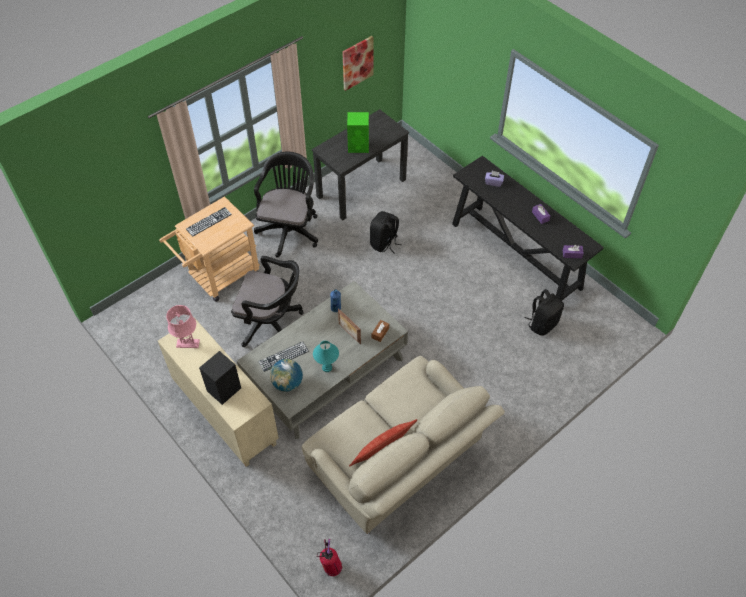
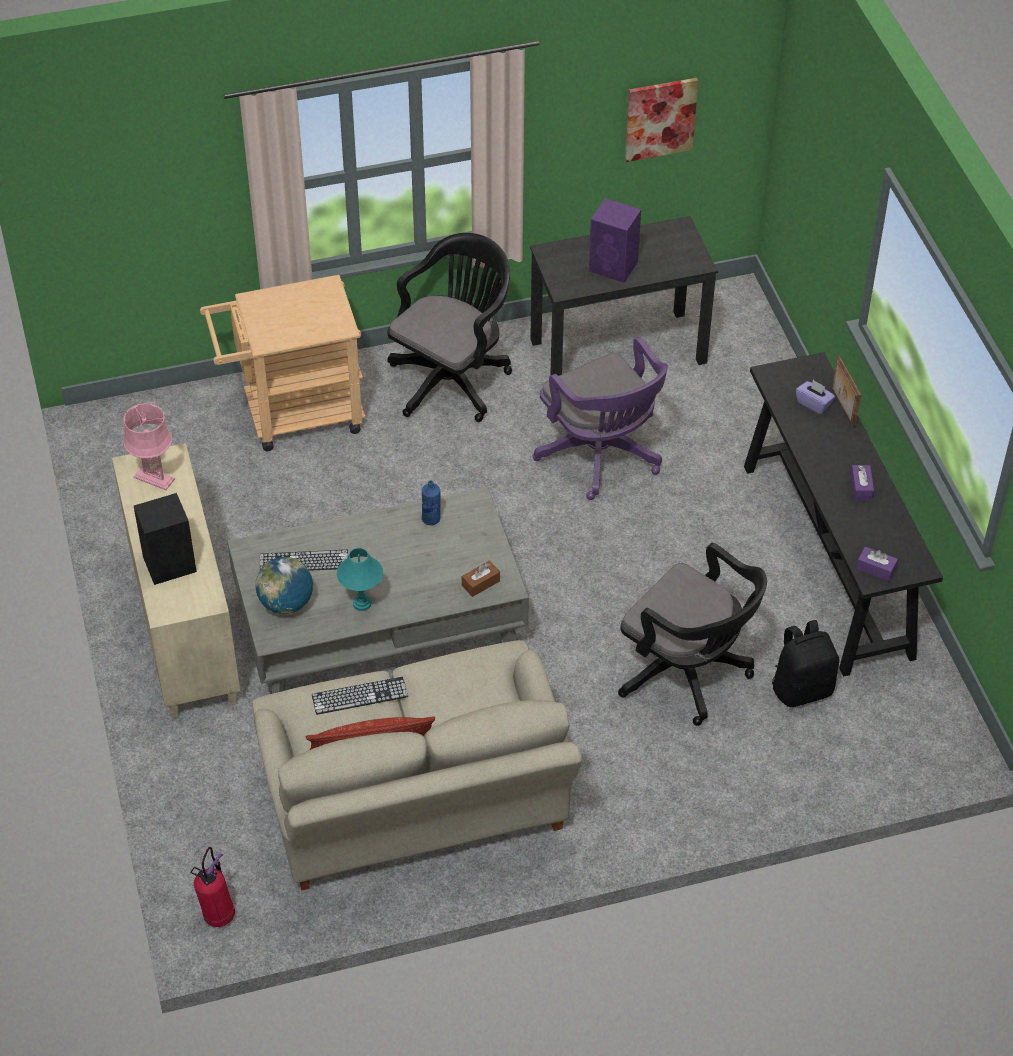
camera: 25 degrees right, 5 degrees down
keyboard [186,207,232,237] -> keyboard moved to [312,677,408,715]
black office chair [231,256,304,347] -> black office chair moved to [618,543,767,726]
picture frame [338,308,361,344] -> picture frame moved to [832,354,861,428]
green speaker [347,112,369,153] -> purple speaker [589,198,641,283]
black backpack [370,211,402,254] -> purple office chair [532,337,668,500]

